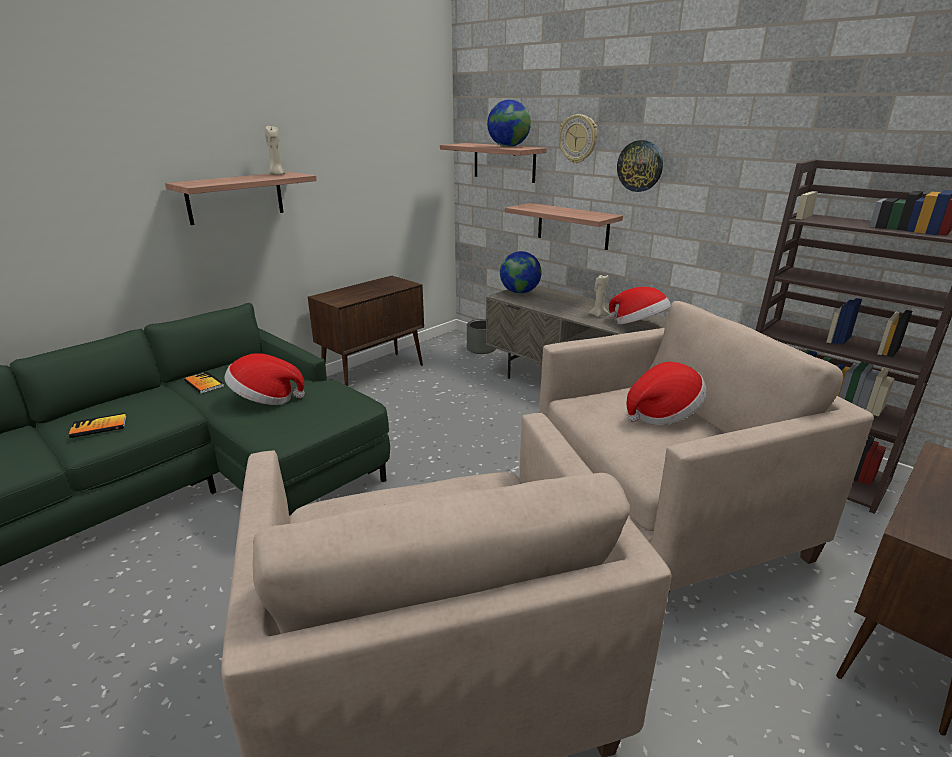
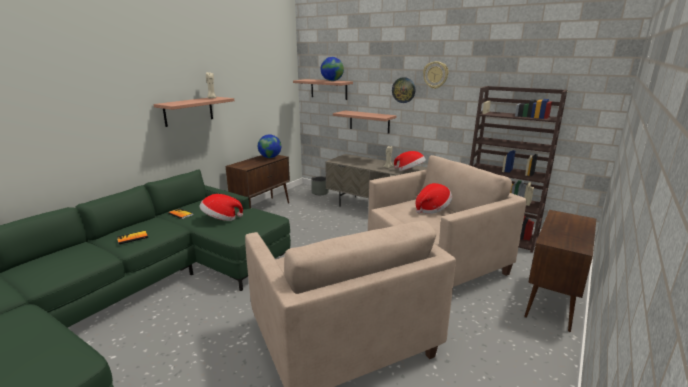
camera: 10 degrees left, 5 degrees down
globe [500,251,541,294] -> globe moved to [258,134,281,158]
wall clock [558,114,597,163] -> wall clock moved to [423,61,448,89]

